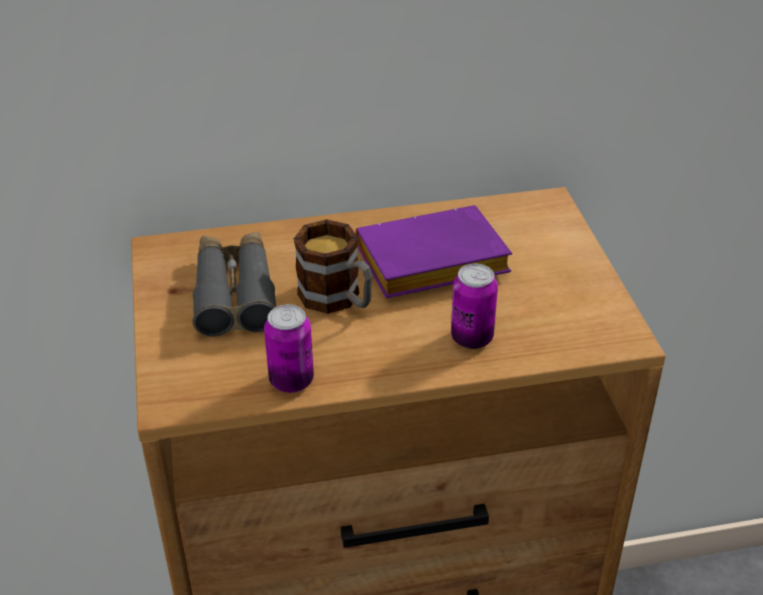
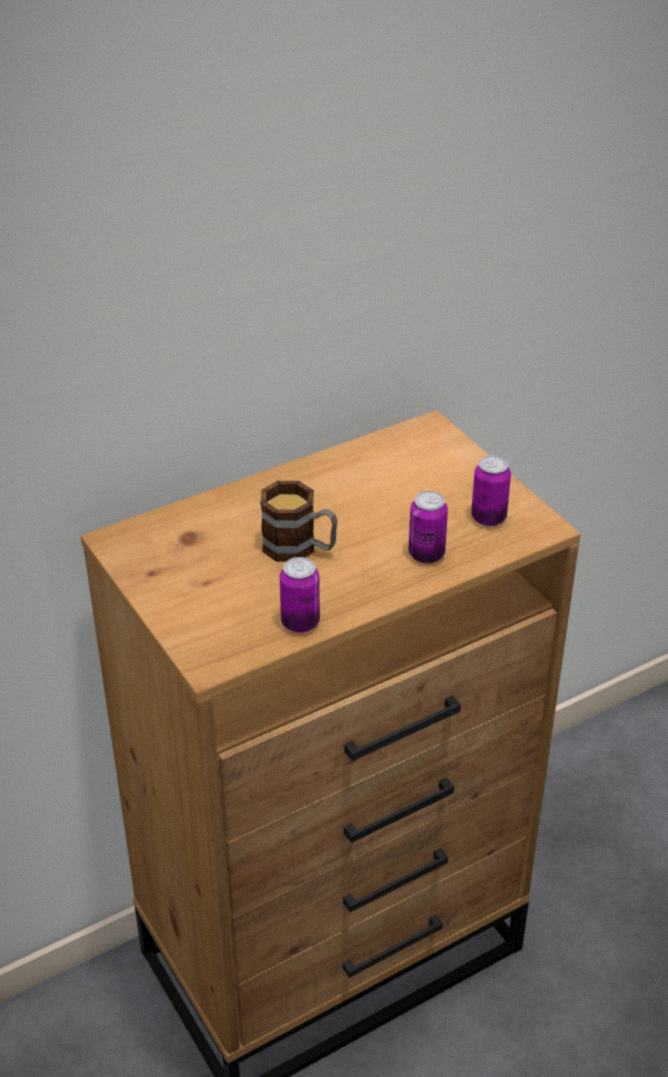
camera: 20 degrees left, 0 degrees up
grey binoculars [193,231,276,337] -> none
purple book [356,205,512,298] -> none
none -> can [471,455,511,526]

